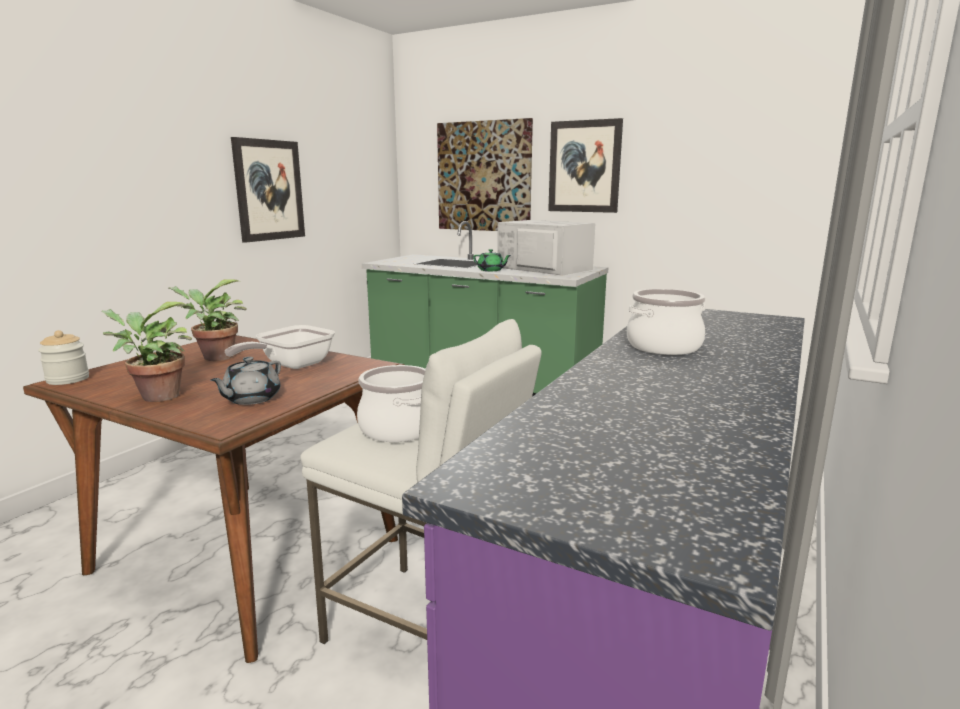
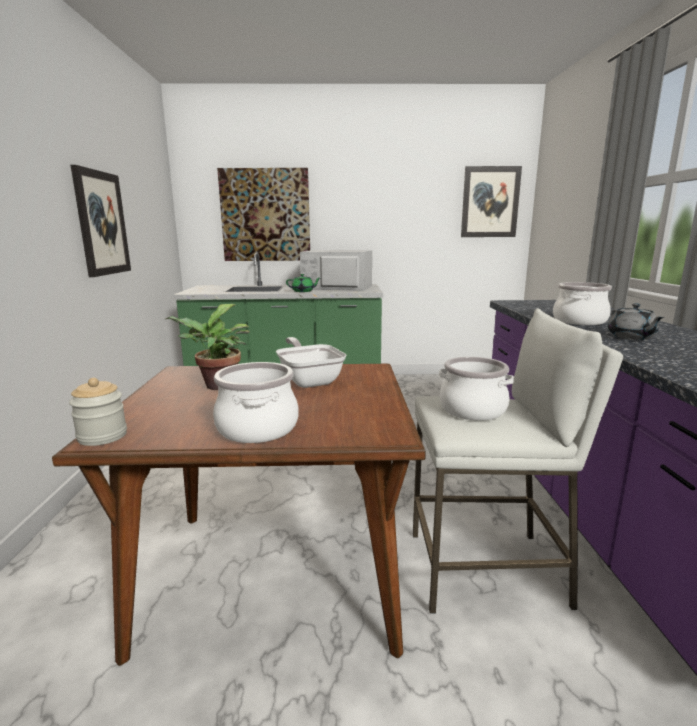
camera: 30 degrees left, 0 degrees up
potted plant [102,302,192,402] -> cooking pot [213,362,298,443]
grey teapot [210,357,281,405] -> grey teapot moved to [608,303,664,340]
frying pan [225,325,335,369] -> frying pan turned 150 degrees clockwise [276,337,347,388]
picture [548,118,623,213] -> picture moved to [461,166,522,237]

